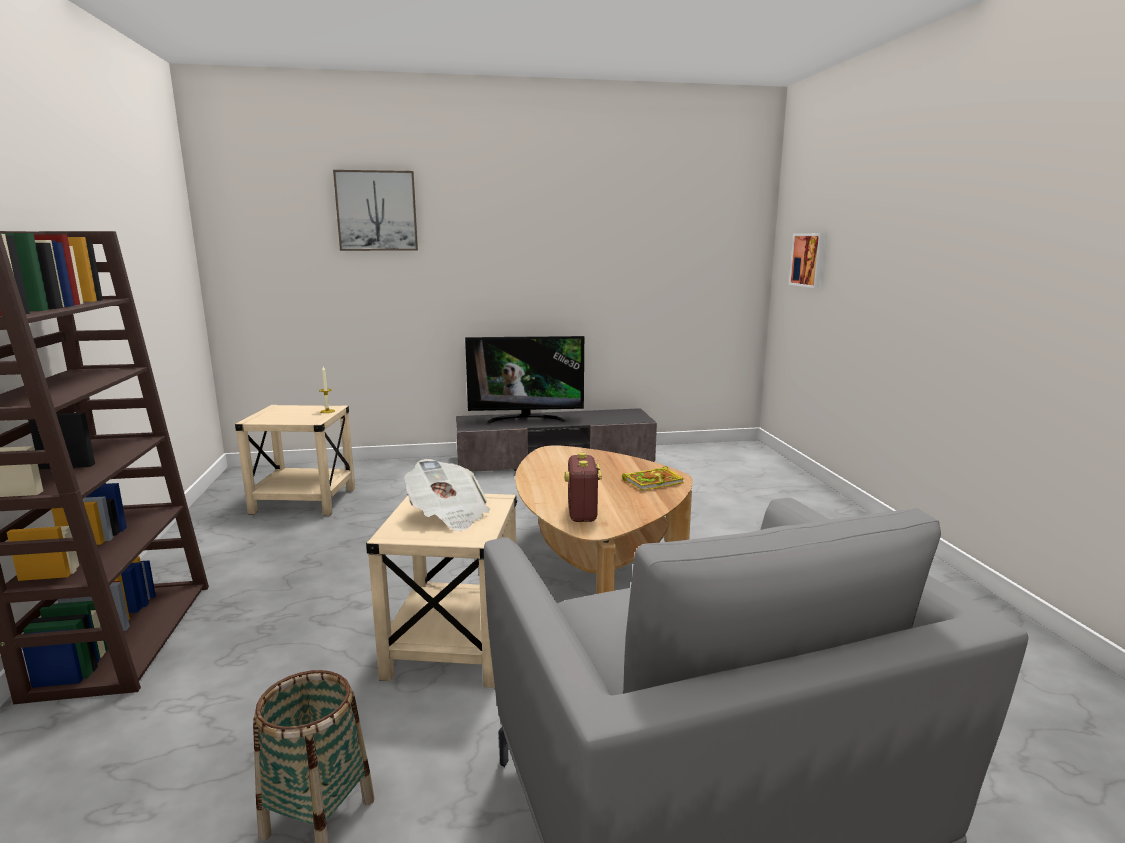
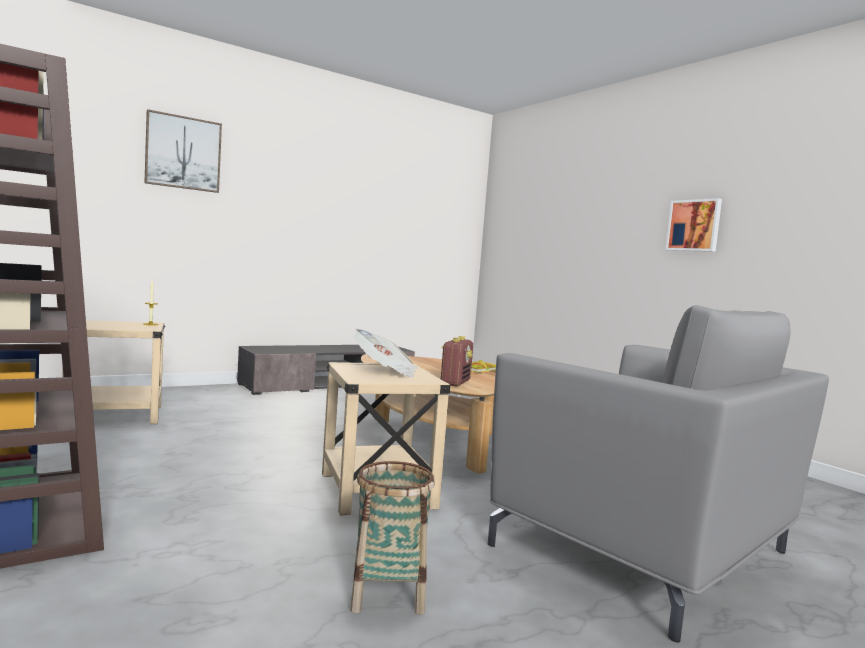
camera: 25 degrees left, 10 degrees down
television [465,336,584,424] -> none
radio [564,452,602,522] -> radio turned 135 degrees counterclockwise [441,336,473,386]
picture [789,233,826,288] -> picture moved to [666,198,722,252]

